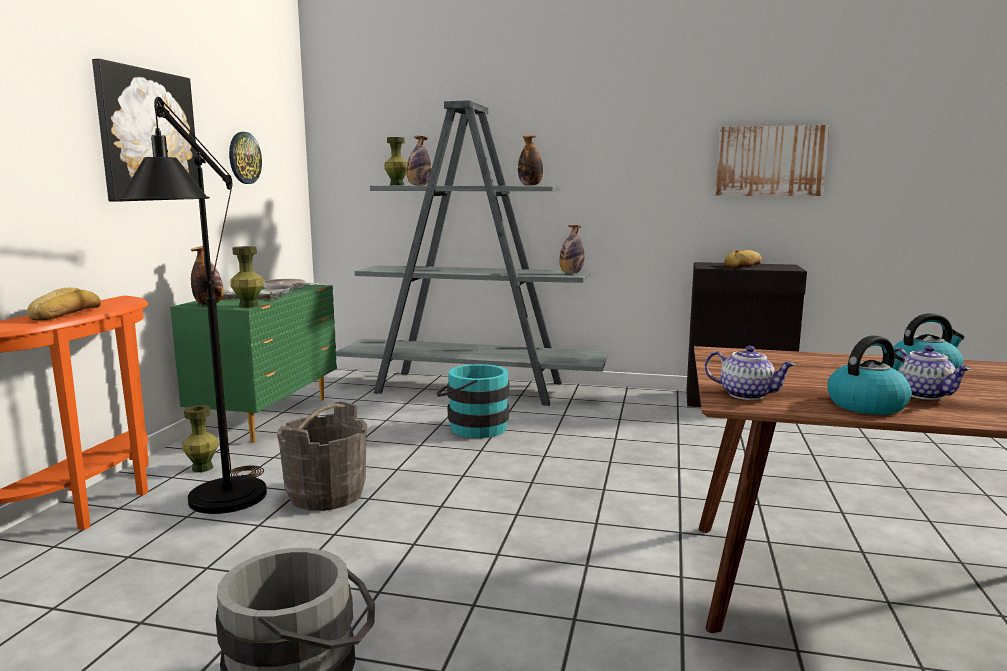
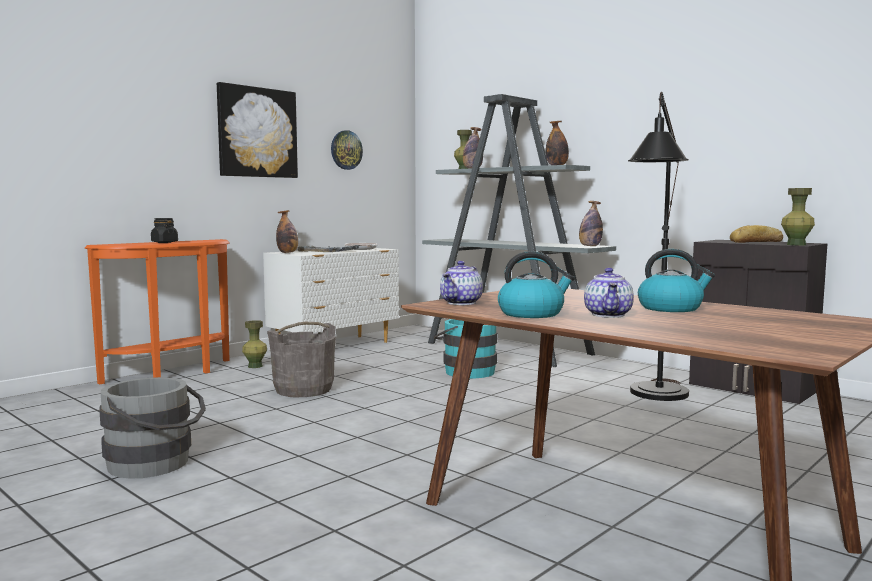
camera: 30 degrees right, 5 degrees down
bread [27,288,101,320] -> black jar [151,218,178,243]
black floor lamp [117,97,267,514] -> black floor lamp moved to [628,92,689,401]
green dresser [170,284,337,443] -> white dresser [263,248,399,343]
green vase [230,246,264,308] -> green vase moved to [781,188,815,245]
teapot [705,346,796,400] -> teapot turned 60 degrees clockwise [440,261,483,305]
picture [716,125,829,196] -> none

